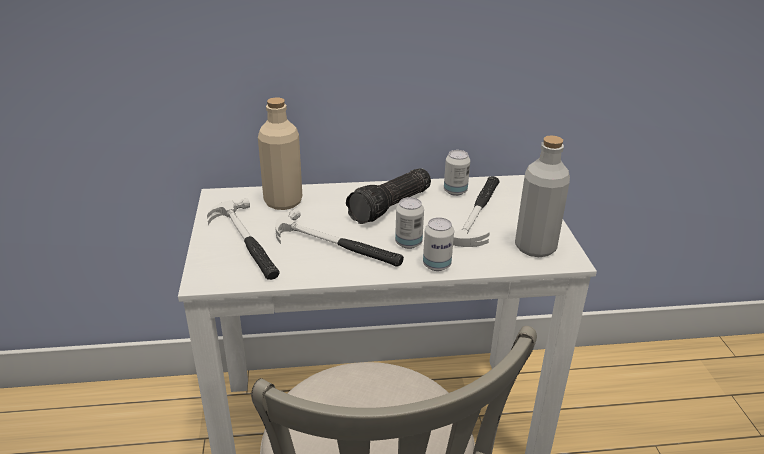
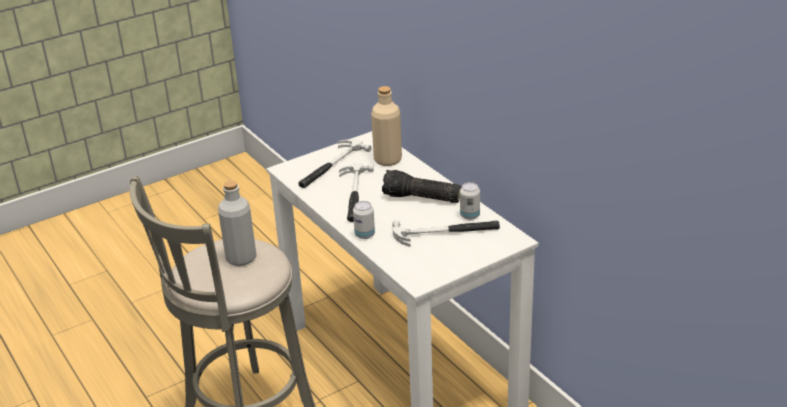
camera: 65 degrees right, 0 degrees up
can [395,197,424,249] -> none
grey bottle [515,135,570,257] -> grey bottle moved to [218,180,256,266]

